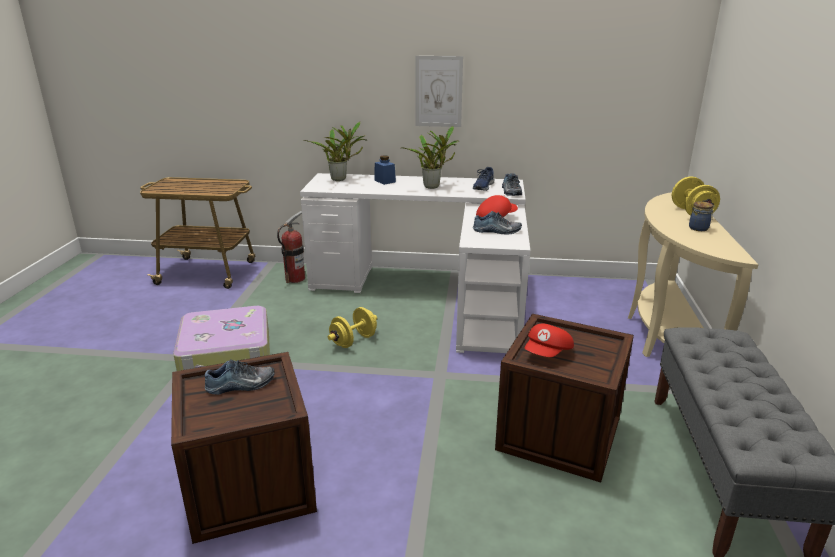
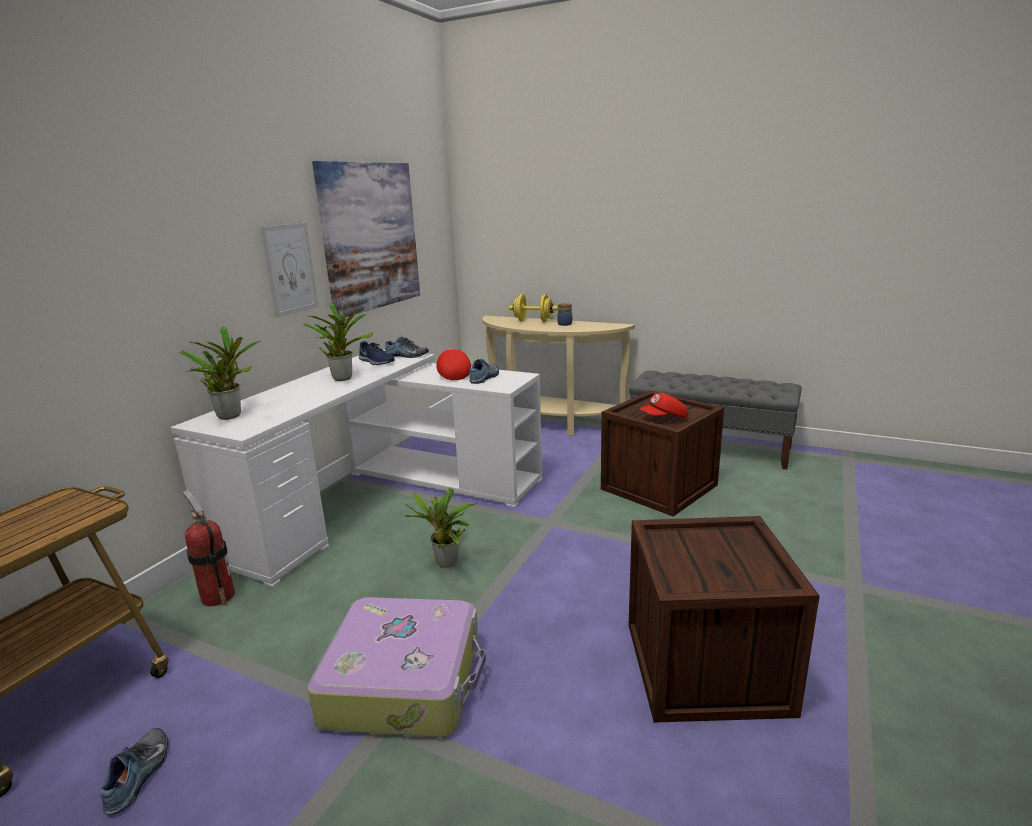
camera: 70 degrees left, 5 degrees down
shoe [205,359,275,395] -> shoe moved to [100,728,169,815]
yellow dumbbell [328,307,377,348] -> potted plant [404,488,477,567]
blue jar [374,155,396,185] -> none
red cap [525,323,574,357] -> red cap turned 105 degrees clockwise [640,393,688,418]
none -> picture [312,161,420,318]

